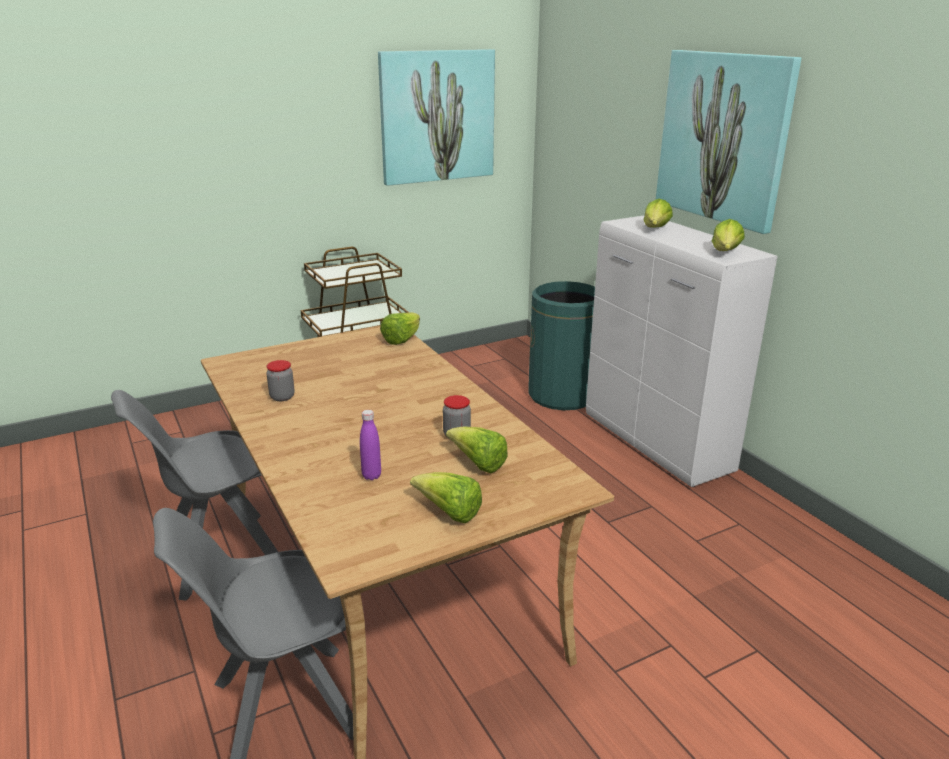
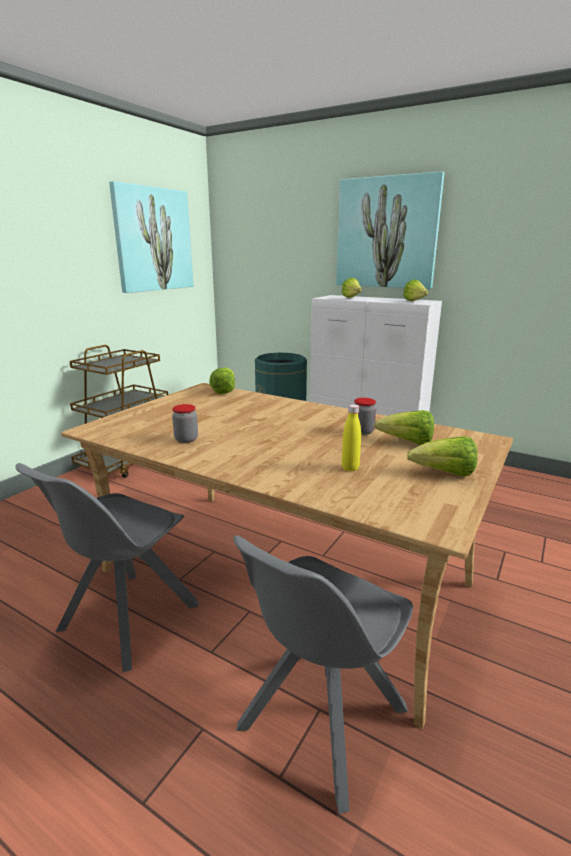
camera: 30 degrees left, 5 degrees down
purple bottle [360,410,381,480] -> yellow bottle [342,404,361,472]

